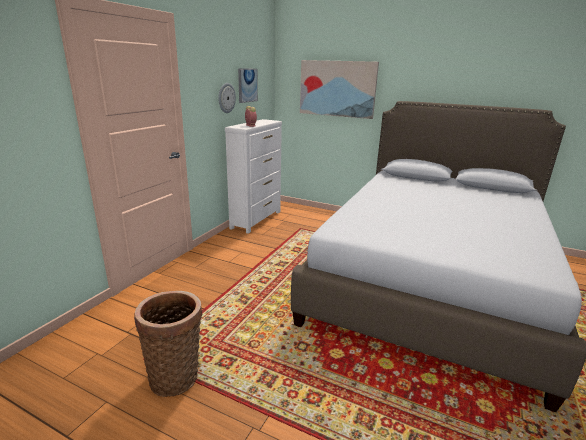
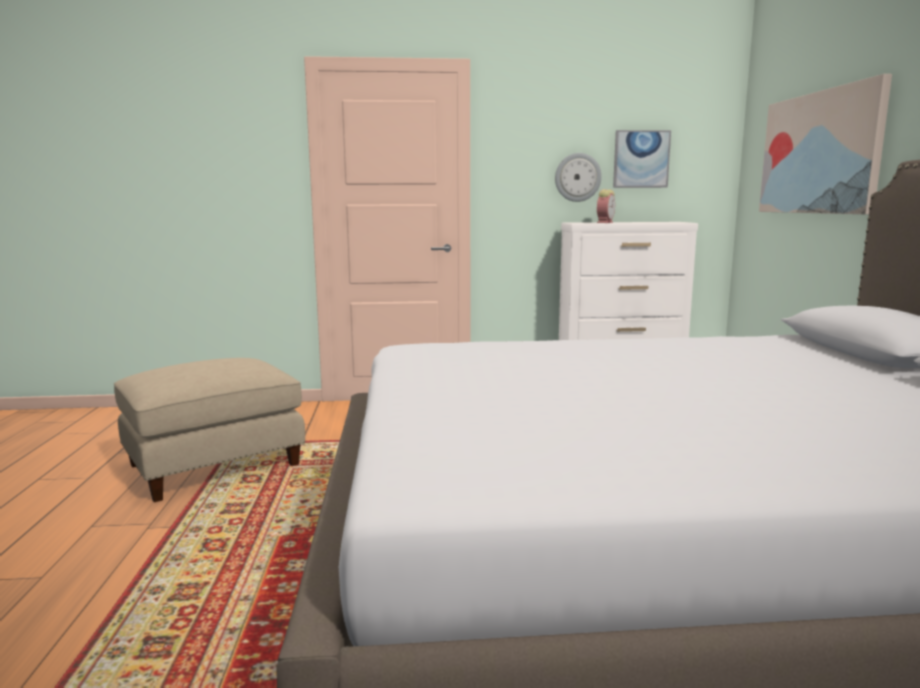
camera: 60 degrees right, 10 degrees down
basket [134,291,202,397] -> beige ottoman [114,358,305,502]

